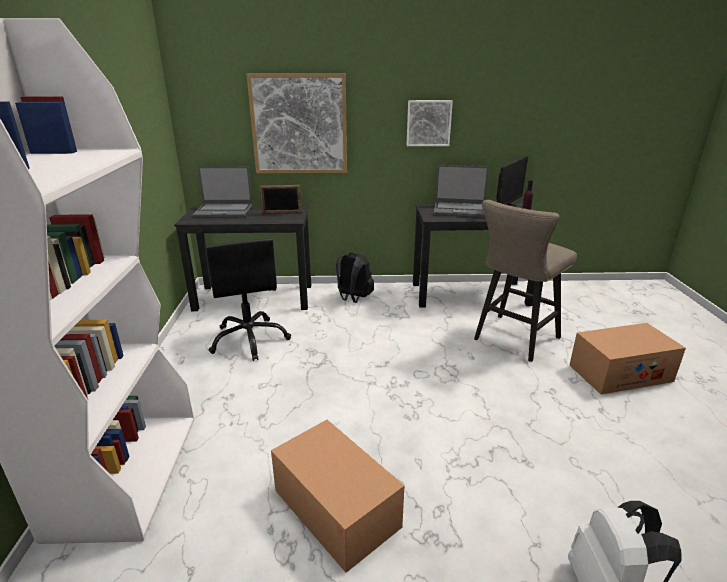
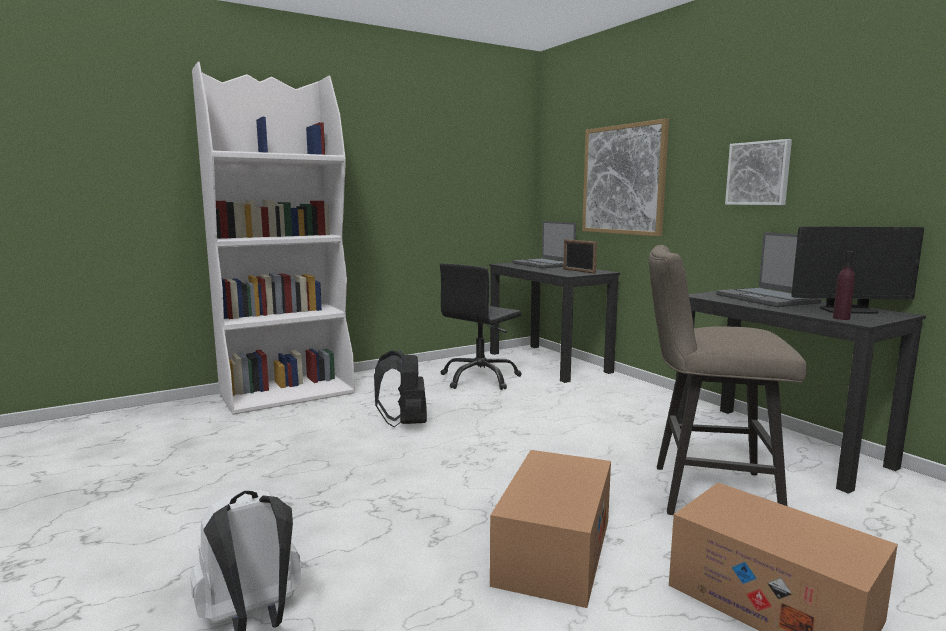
camera: 60 degrees right, 15 degrees down
cardboard box [271,420,404,573] -> cardboard box moved to [490,450,611,608]
black backpack [336,252,374,303] -> black backpack moved to [374,349,427,427]

